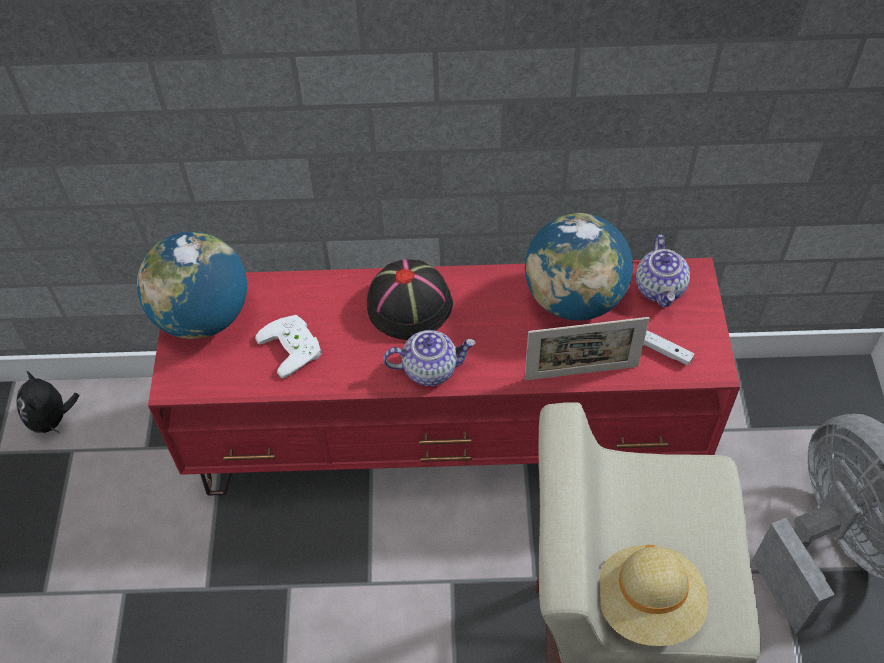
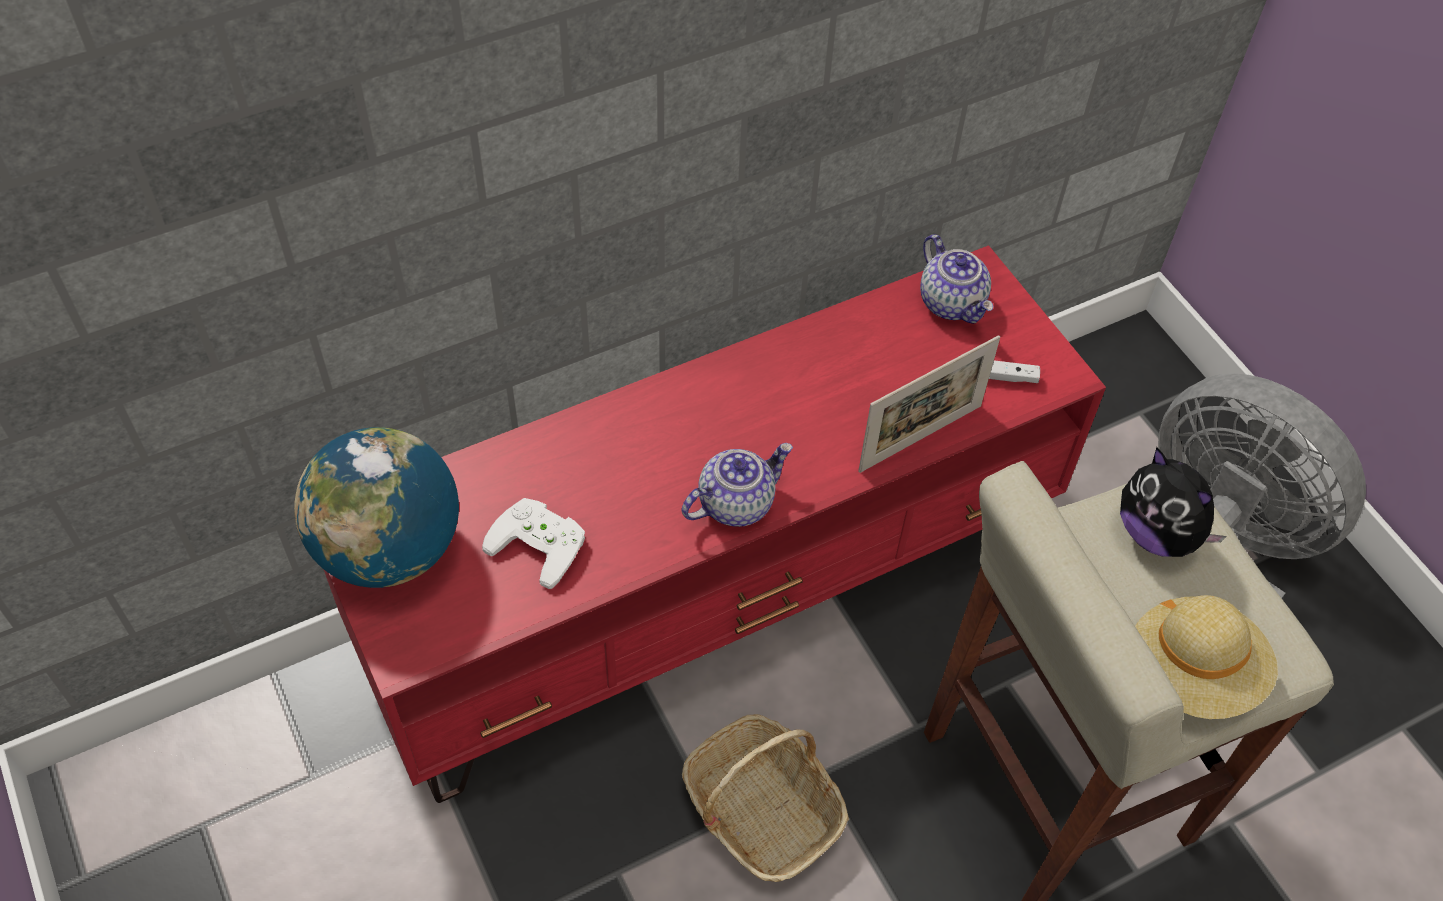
camera: 30 degrees left, 0 degrees up
plush toy [16,370,79,433] -> plush toy moved to [1120,447,1227,557]
black hat [367,259,453,340] -> none
globe [525,213,633,321] -> none
none -> basket [682,714,849,882]

